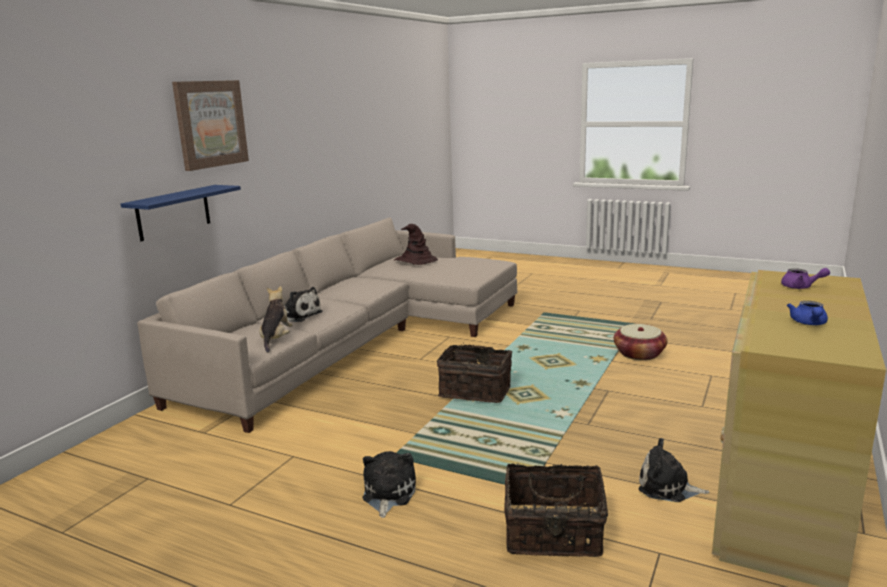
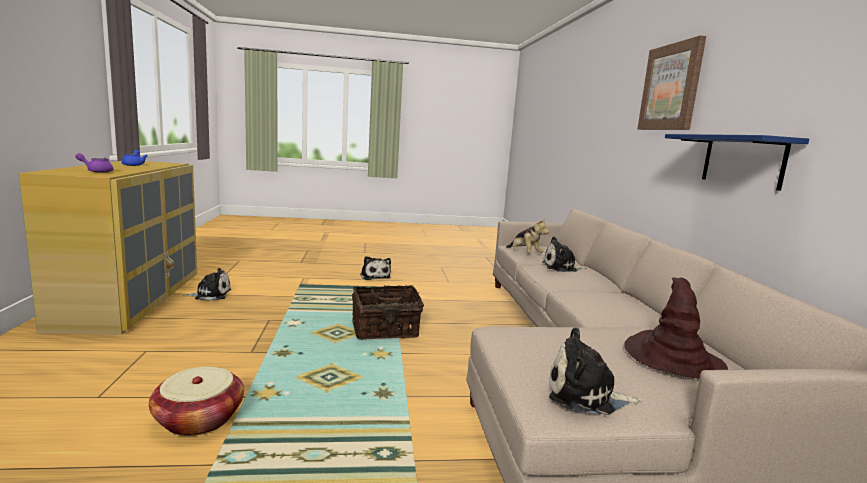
camera: 145 degrees right, 5 degrees down
blue shelf [121,185,241,241] -> blue shelf moved to [665,134,809,191]
basket [504,463,608,557] -> none
none -> plush toy [549,327,642,415]

